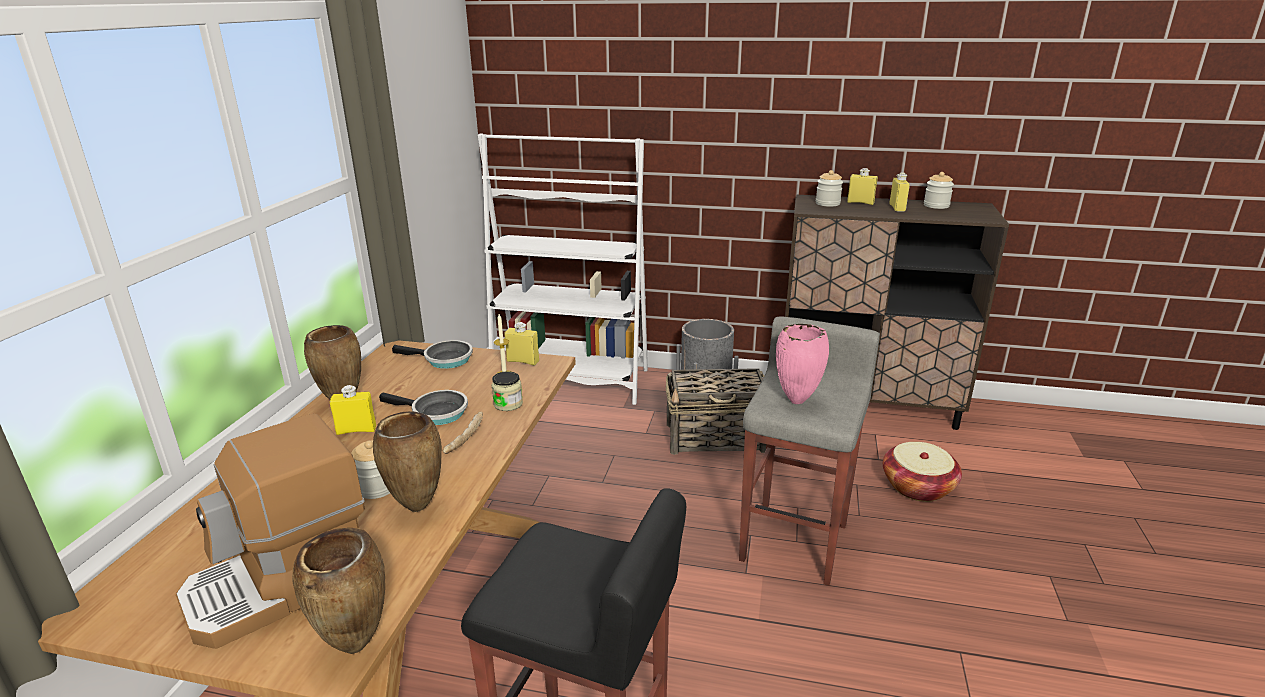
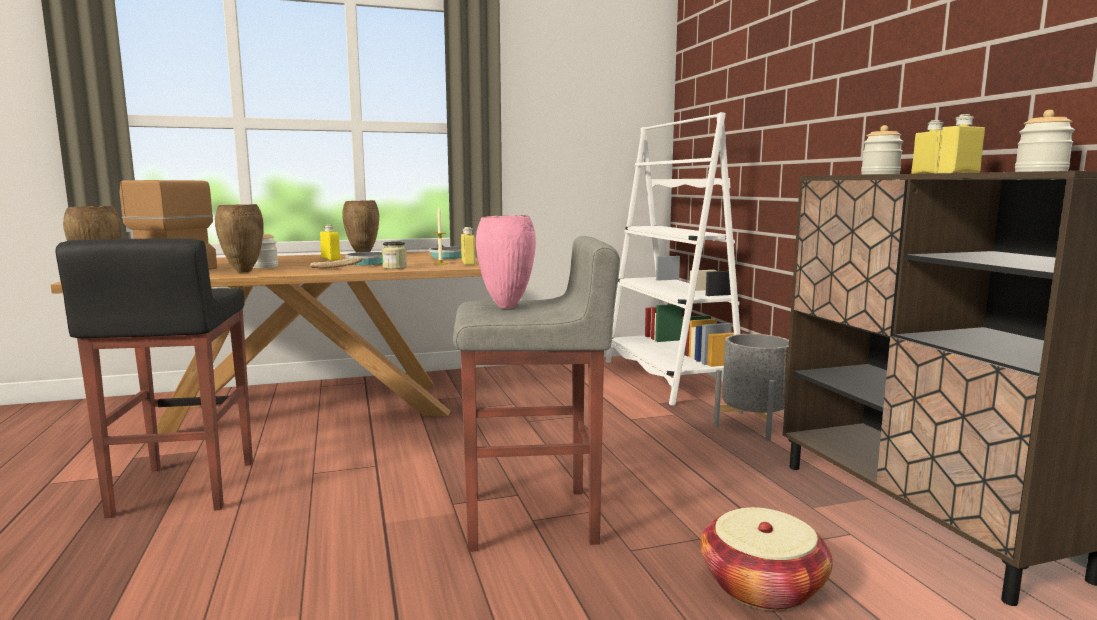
camera: 60 degrees right, 15 degrees down
basket [666,368,766,455] -> none

